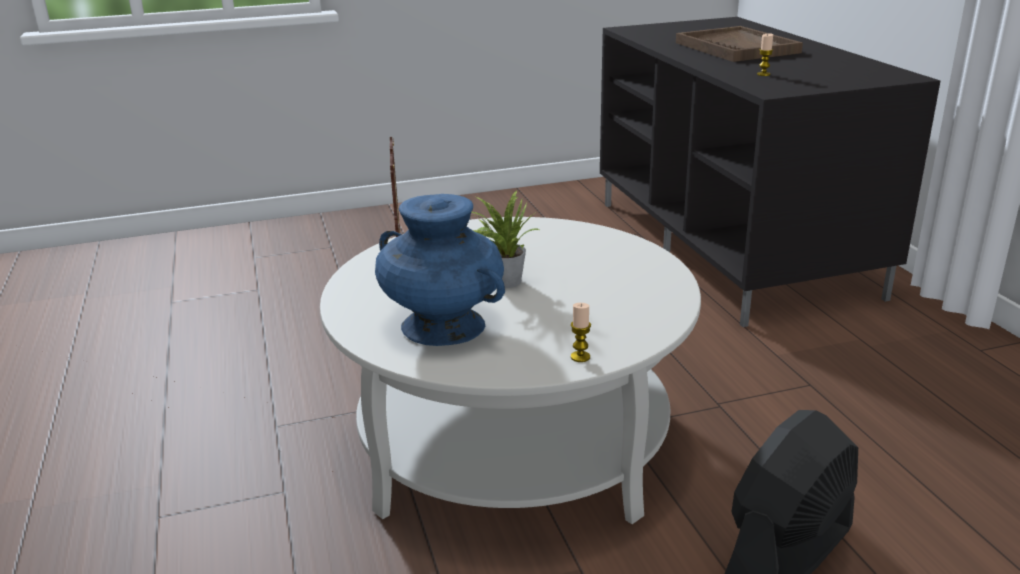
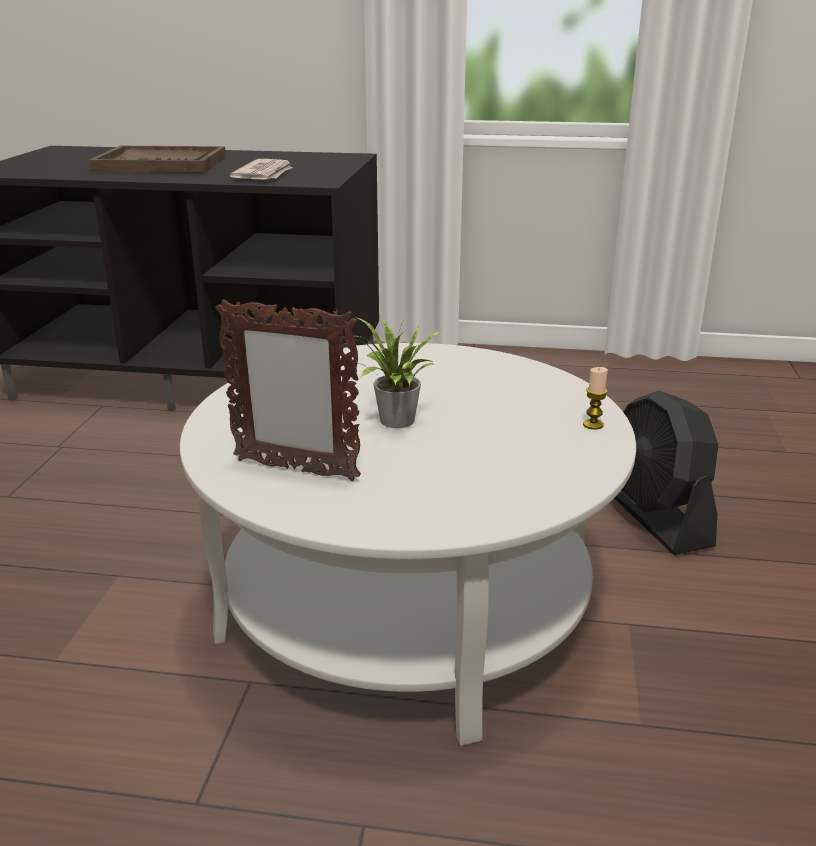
camera: 65 degrees left, 0 degrees up
blue vase [375,194,505,346] -> none
candle [757,34,773,76] -> newspaper [230,159,292,180]

